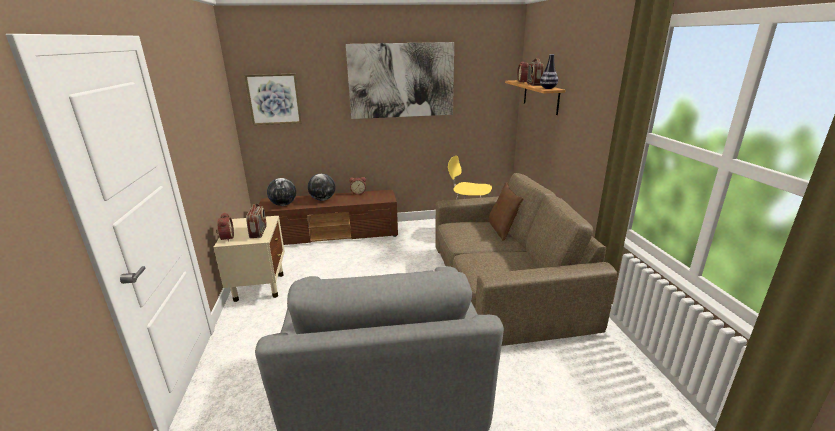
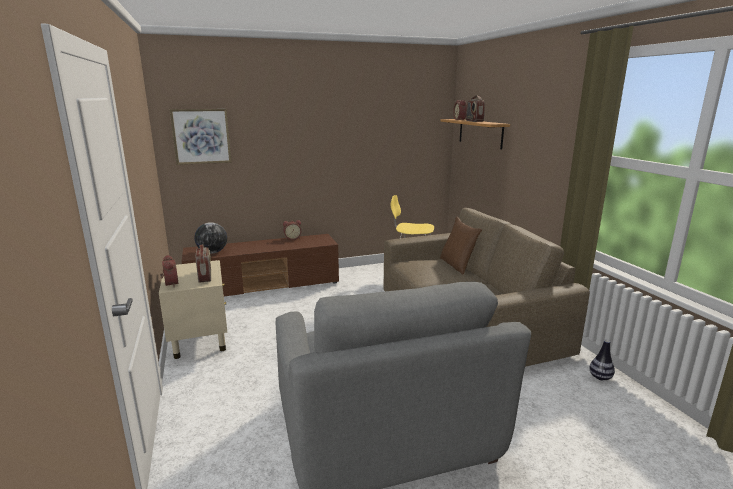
camera: 10 degrees left, 5 degrees down
globe [308,174,335,201] -> none
picture [346,42,454,119] -> none
vase [540,54,558,89] -> vase moved to [589,340,615,380]

